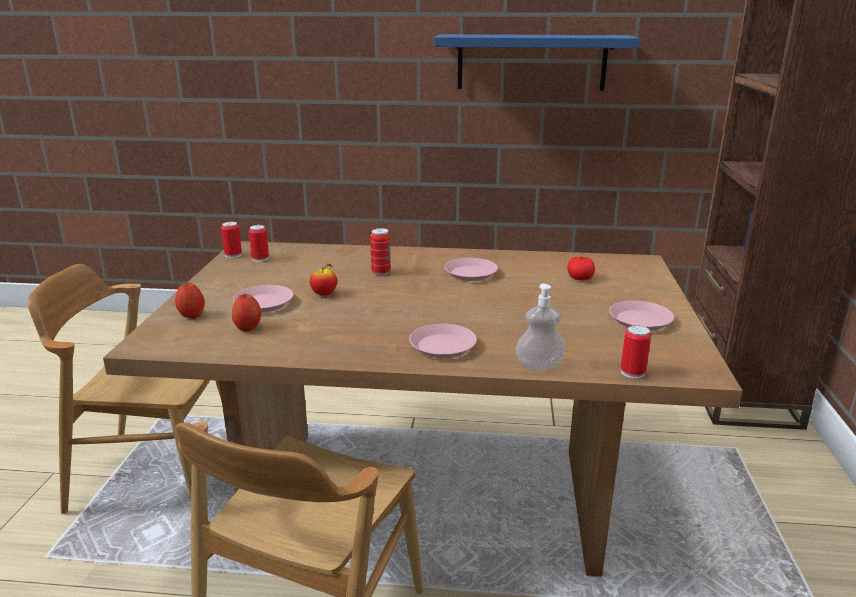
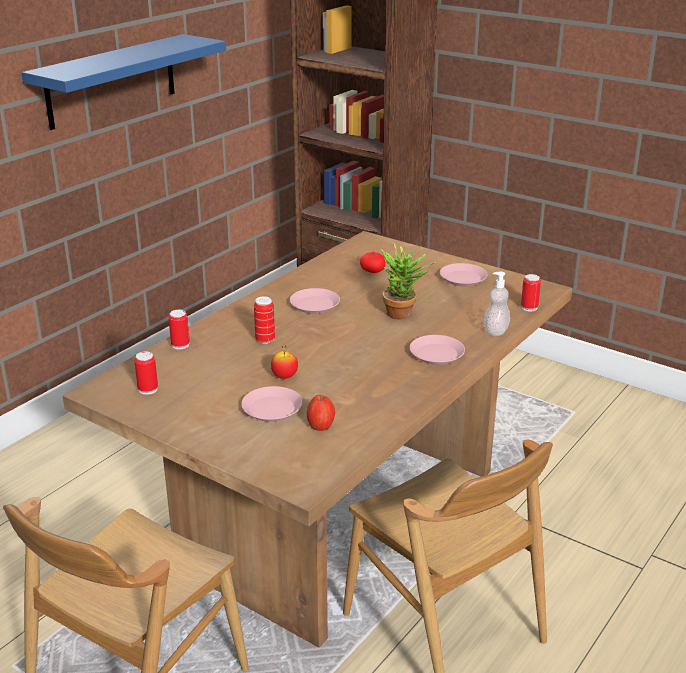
camera: 60 degrees left, 5 degrees up
apple [175,282,205,318] -> none
can [221,222,242,258] -> can moved to [169,310,190,349]
none -> potted plant [381,243,436,319]

